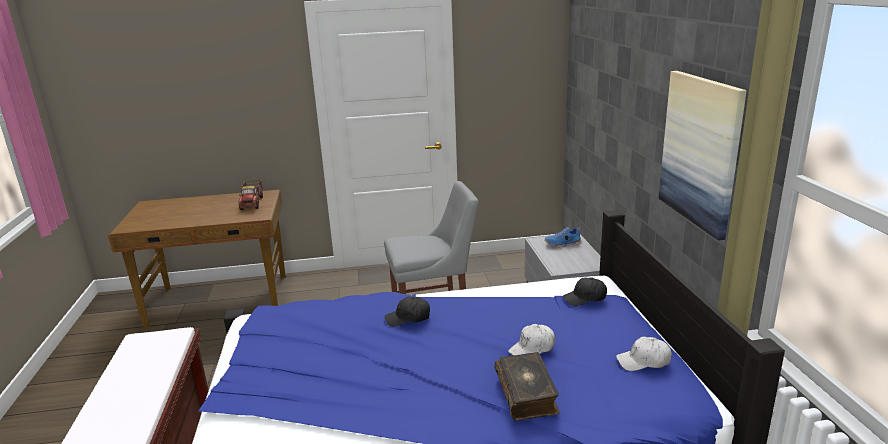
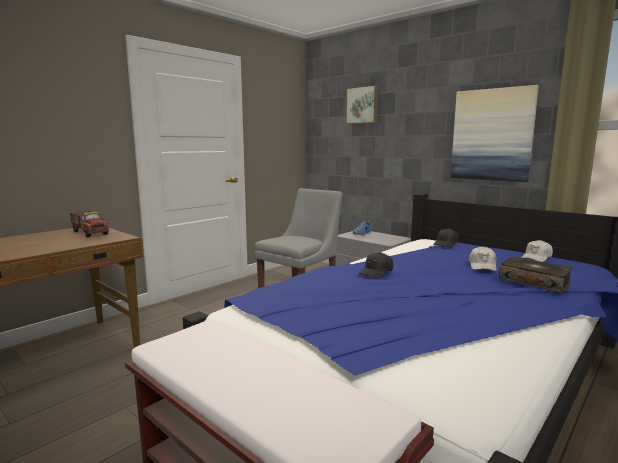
camera: 40 degrees left, 10 degrees down
none -> picture [345,85,378,124]

